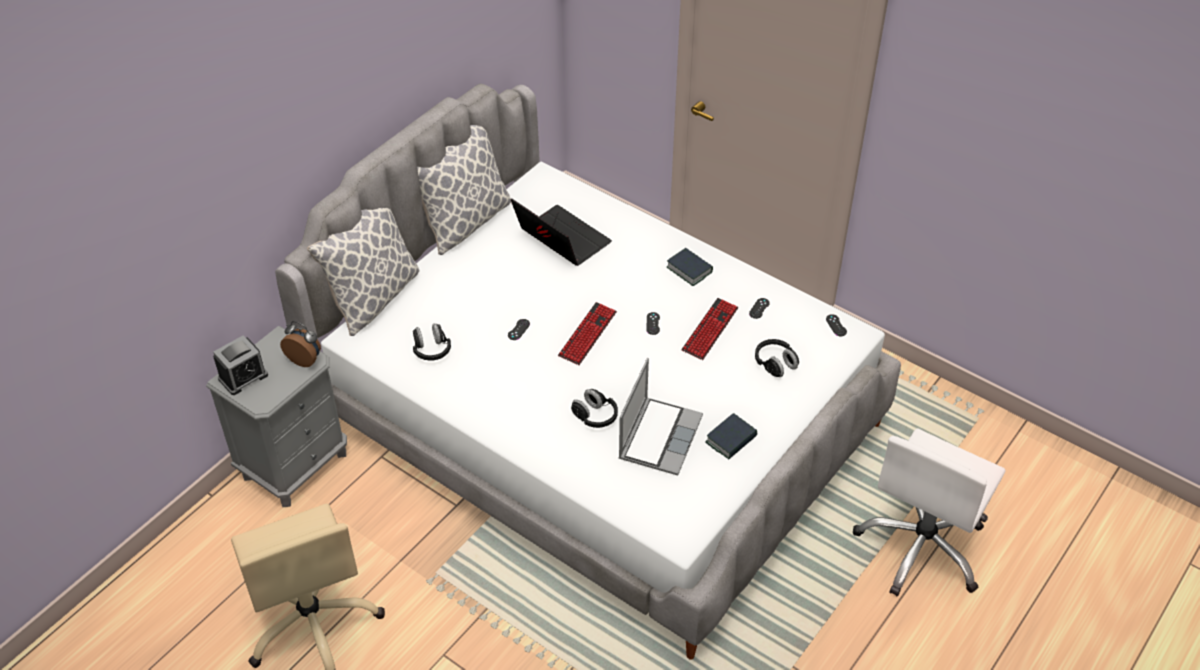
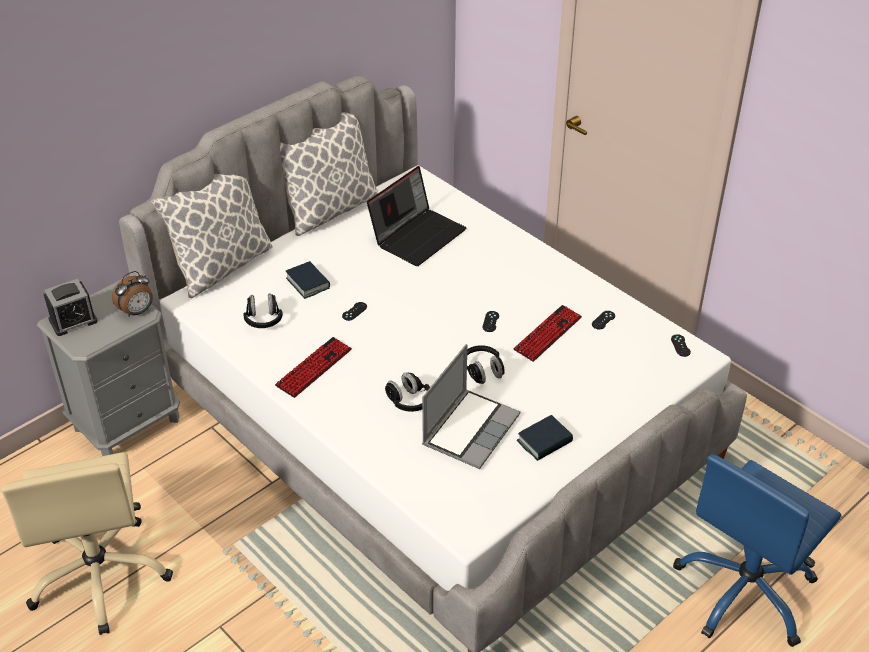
camera: 10 degrees right, 5 degrees down
alarm clock [280,321,321,367] -> alarm clock turned 105 degrees clockwise [112,271,153,317]
laptop [511,198,612,266] -> laptop turned 75 degrees clockwise [367,166,466,266]
keyboard [558,302,617,365] -> keyboard moved to [275,337,352,398]
book [667,248,713,286] -> book moved to [286,261,330,299]
black headphones [755,339,799,377] -> black headphones moved to [467,345,505,384]
white office chair [853,429,1006,596] -> blue office chair [673,454,841,647]

